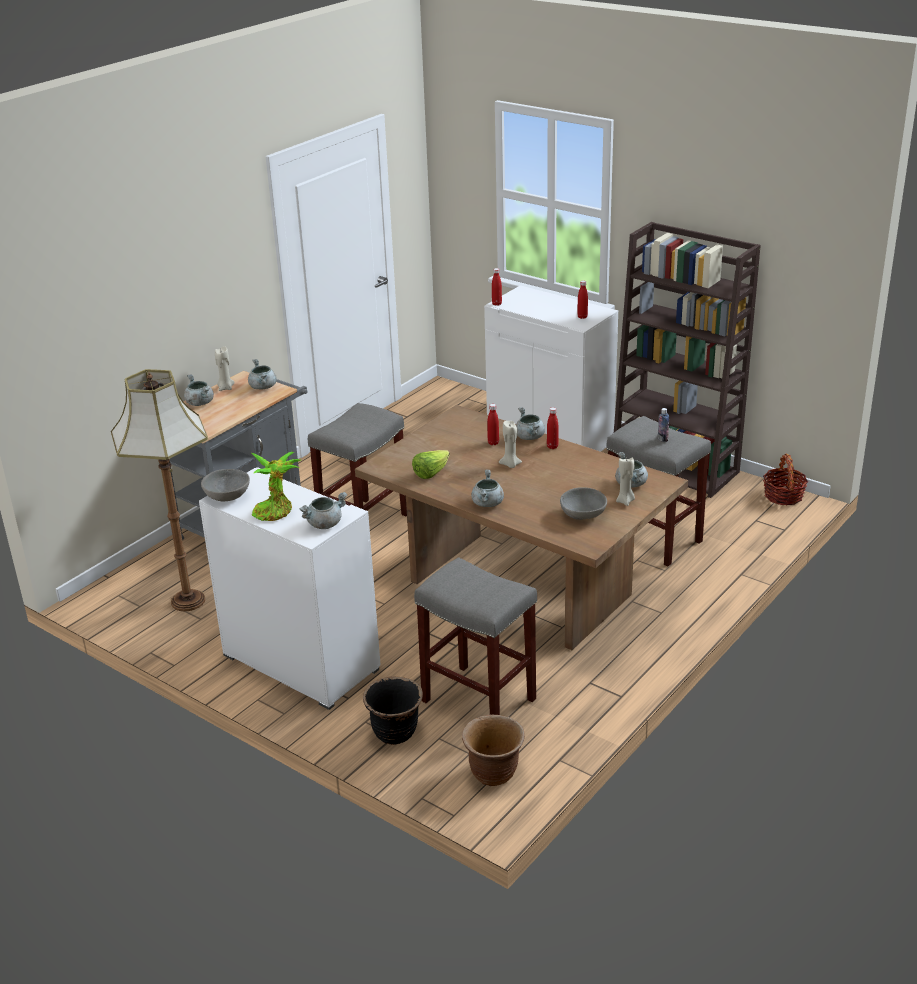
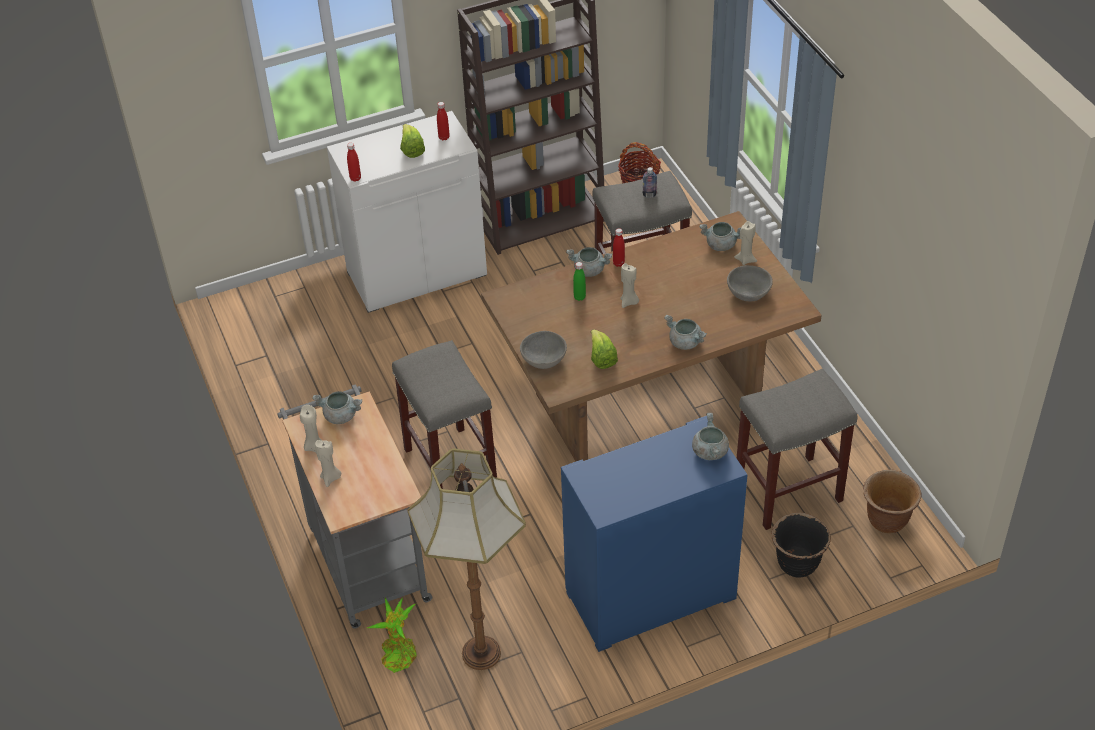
camera: 60 degrees left, 15 degrees up
grey cooking pot [184,374,214,406] -> beige candle [315,440,341,487]
white cabinet [199,467,381,710] -> blue cabinet [561,416,747,652]
grey bowl [201,469,250,501] -> grey bowl moved to [520,331,567,369]
potted plant [251,452,301,521] -> potted plant moved to [367,598,417,673]
red bottle [487,404,499,445] -> green bottle [573,262,586,301]
none -> lettuce [400,124,425,158]

